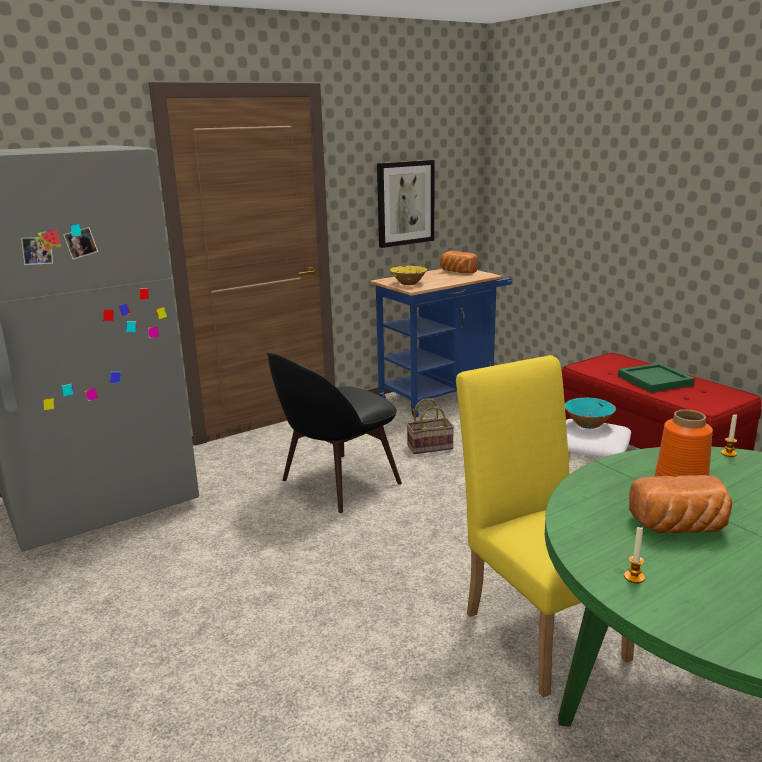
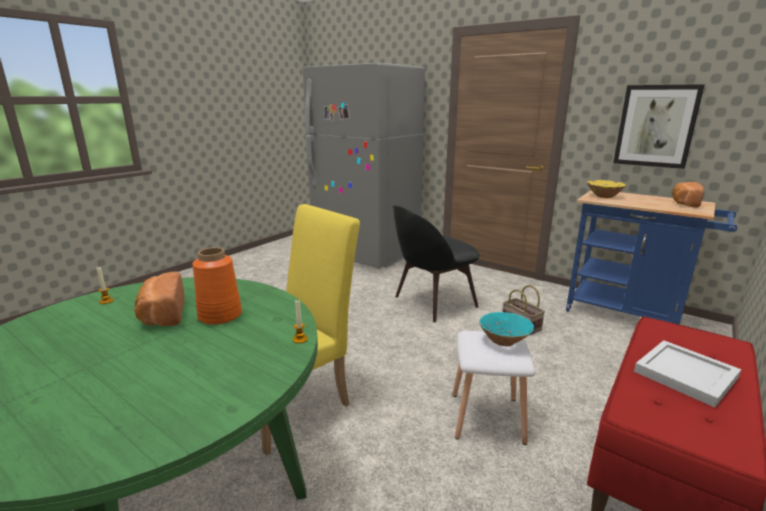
camera: 70 degrees right, 0 degrees up
black chair [267,353,402,513] -> black chair turned 60 degrees counterclockwise [393,206,480,322]
green tray [618,363,695,392] -> white tray [634,340,741,407]

